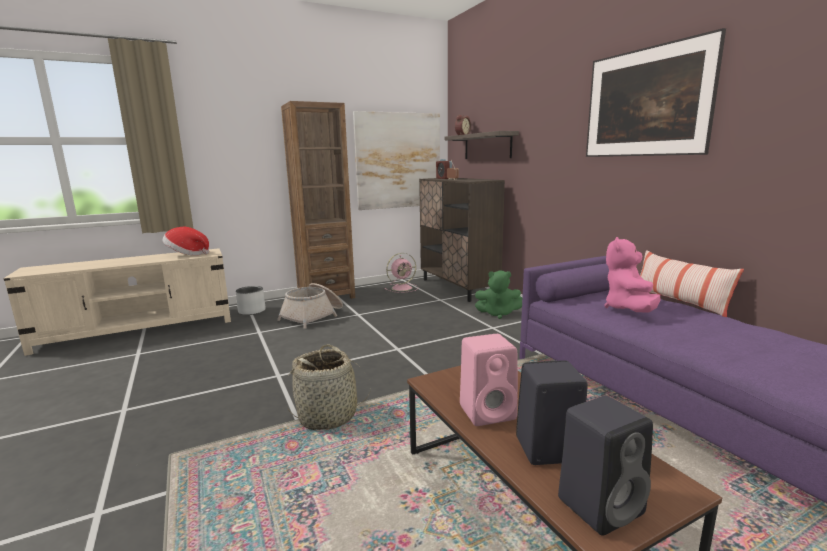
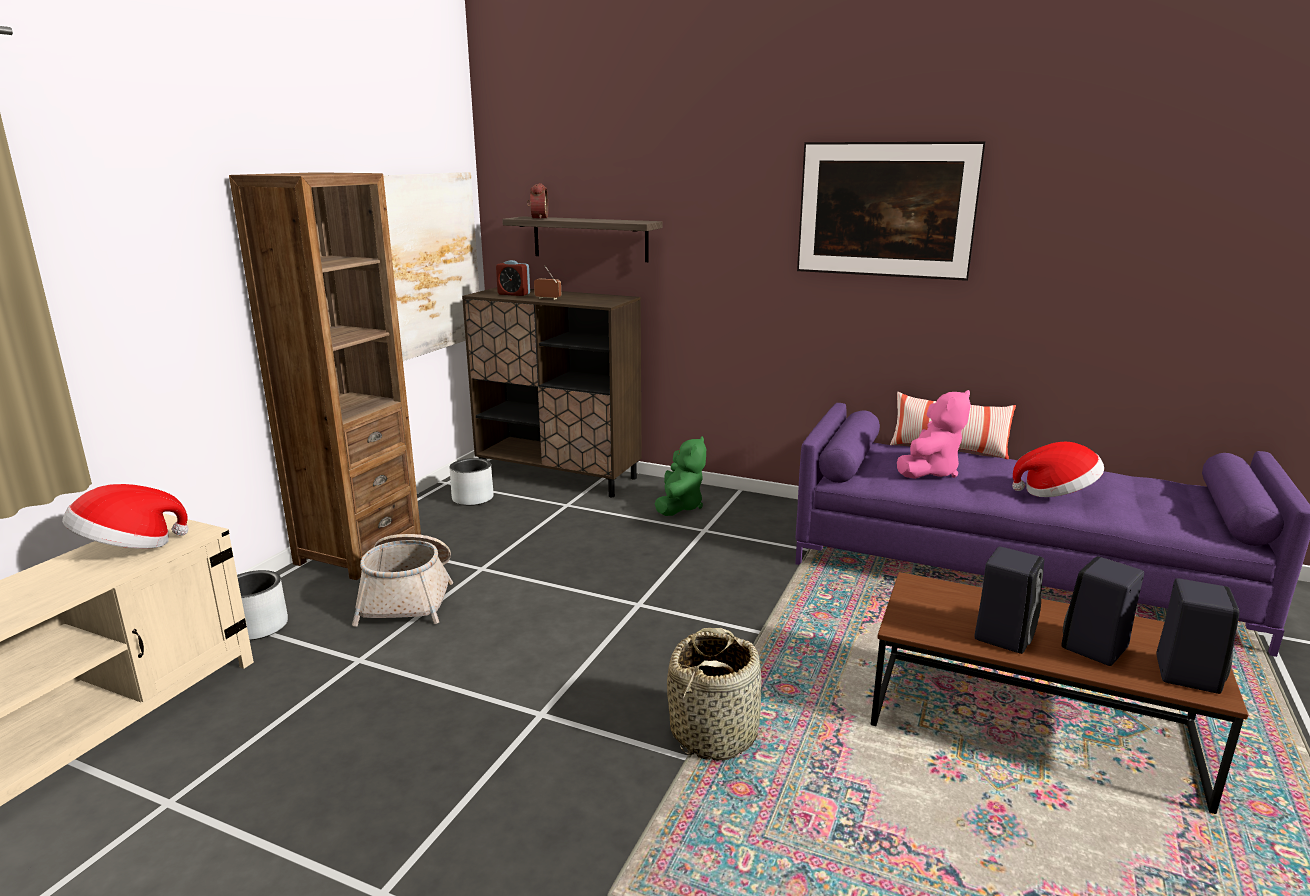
camera: 40 degrees left, 5 degrees up
pink fan [384,253,418,293] -> grey planter [449,458,494,506]
pink speaker [460,334,518,426] -> black speaker [974,547,1044,654]
green plush toy [475,270,522,319] -> green plush toy turned 45 degrees counterclockwise [655,436,706,516]
pink plush toy [604,237,661,313] -> pink plush toy turned 120 degrees counterclockwise [897,390,971,479]
none -> hat [1012,442,1104,497]

